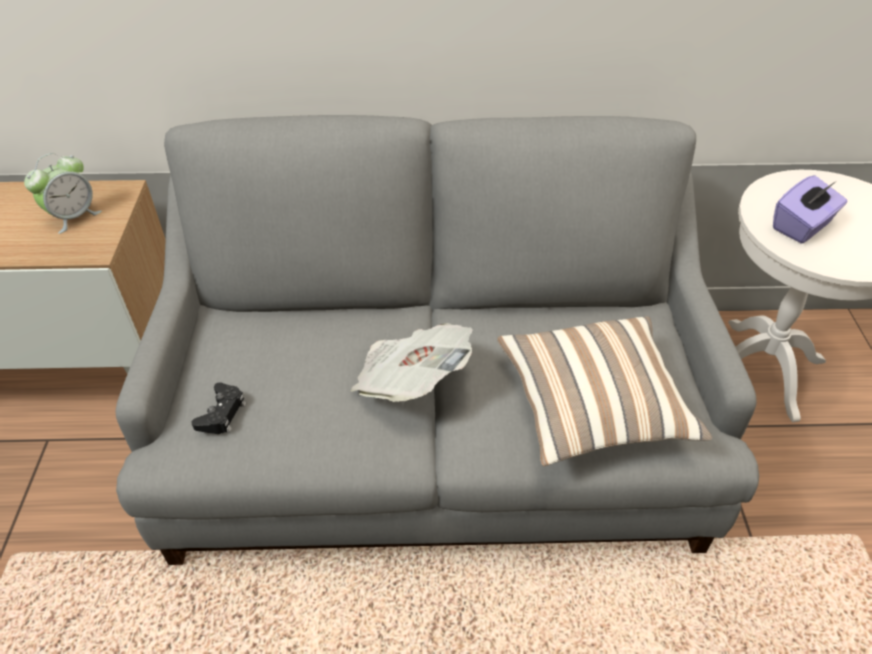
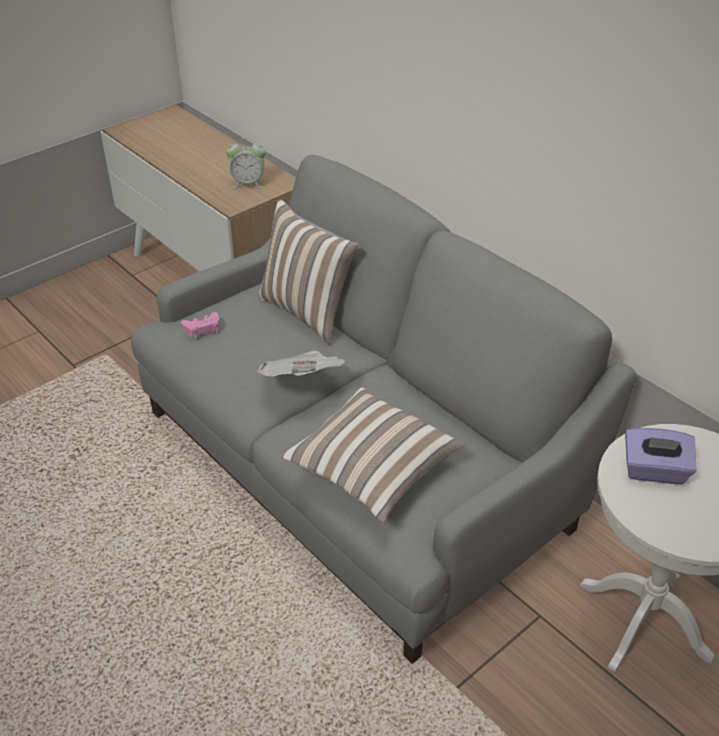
camera: 50 degrees right, 5 degrees down
black game controller [191,382,246,434] -> pink game controller [181,312,220,339]
none -> pillow [258,199,358,345]

